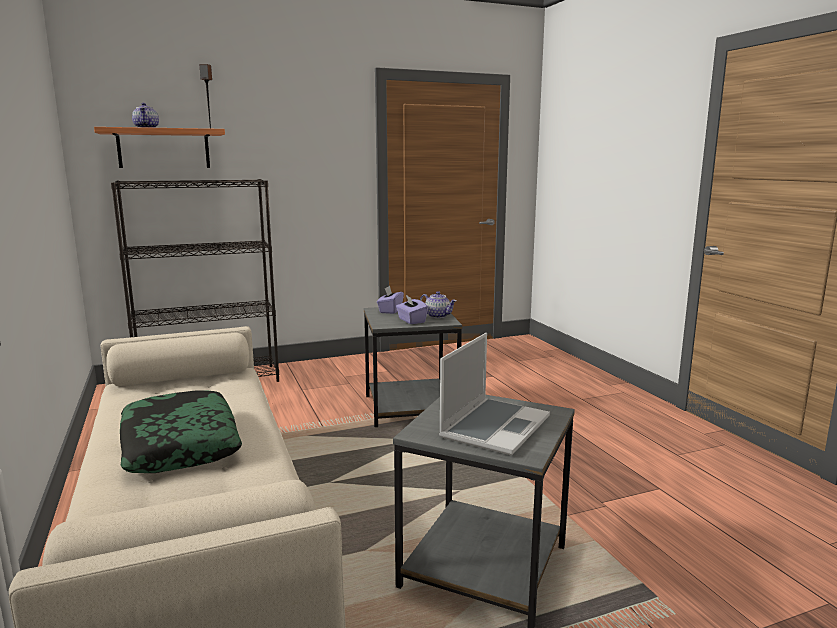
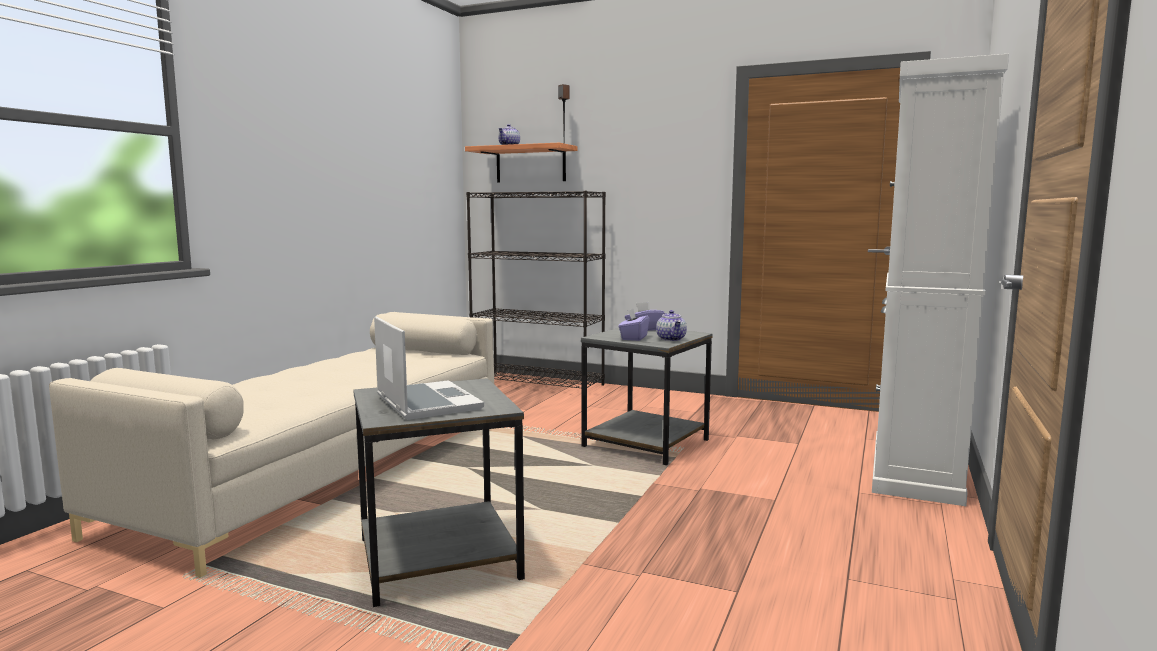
camera: 45 degrees right, 5 degrees down
pillow [120,390,242,473] -> none
laptop [439,333,550,455] -> laptop turned 105 degrees counterclockwise [374,317,484,420]
none -> white cabinet [872,54,1009,506]

